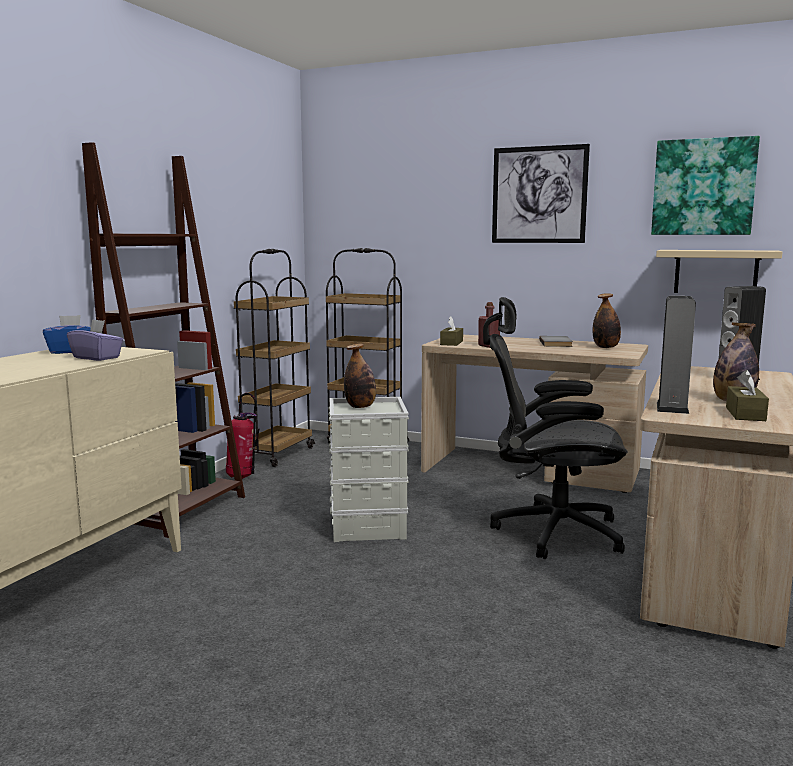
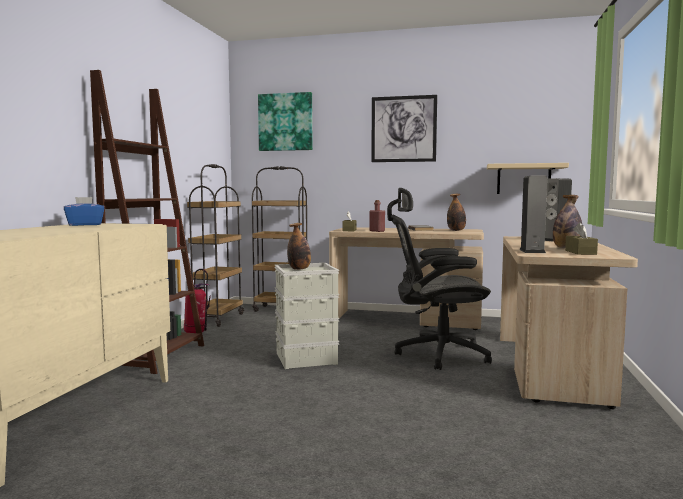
camera: 10 degrees left, 5 degrees down
purple tissue box [67,319,123,361] -> none
picture [651,136,760,235] -> picture moved to [258,92,313,151]

